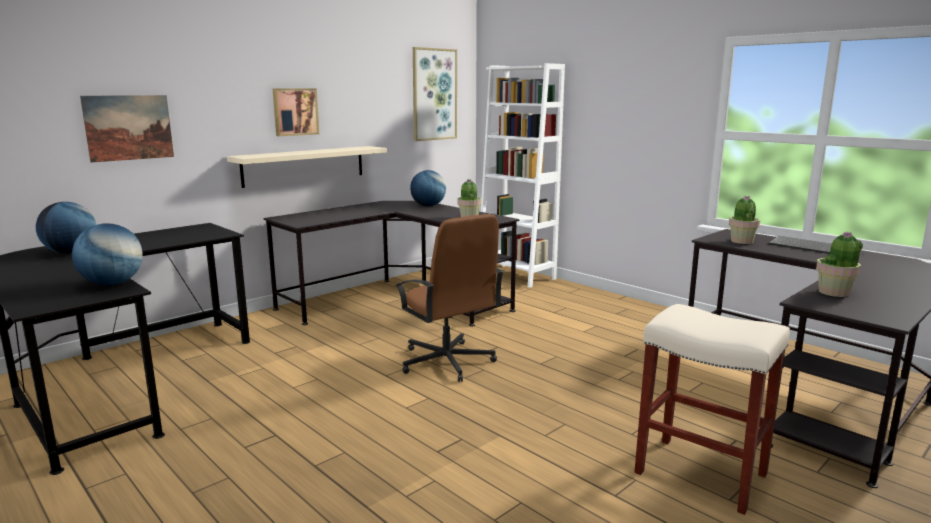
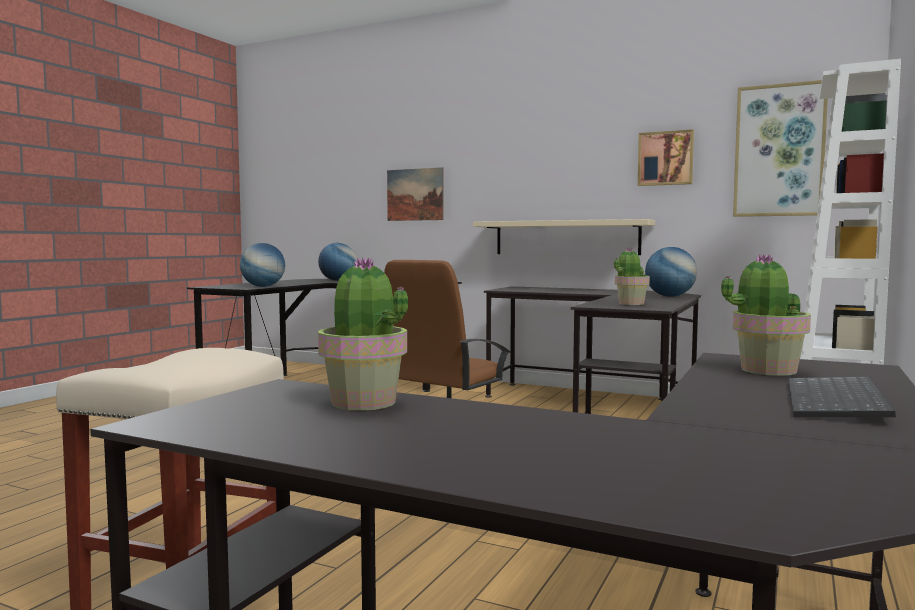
camera: 70 degrees right, 10 degrees down
picture [272,88,319,136] -> picture moved to [638,129,694,186]

